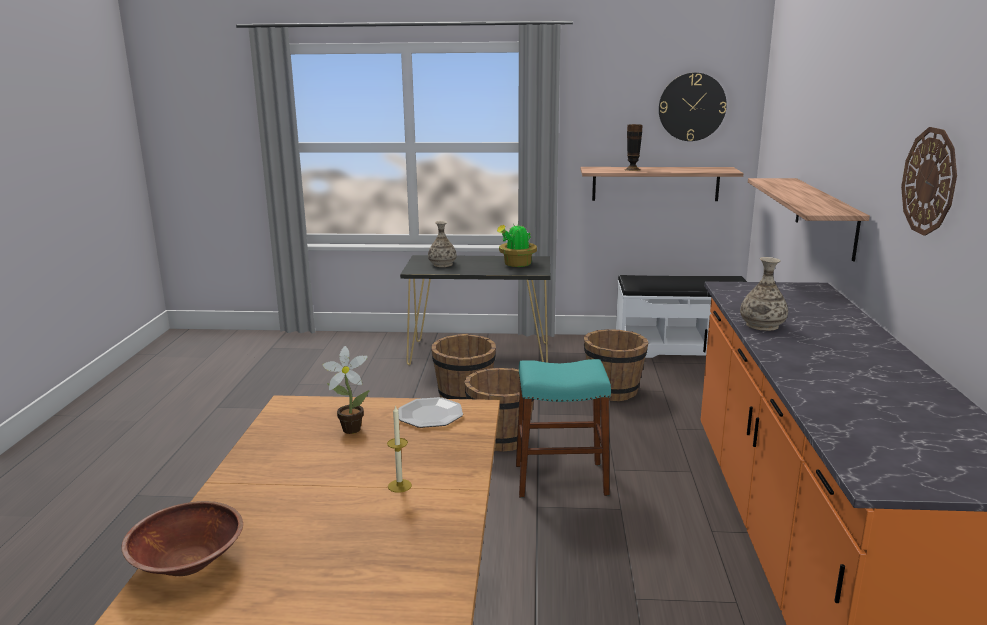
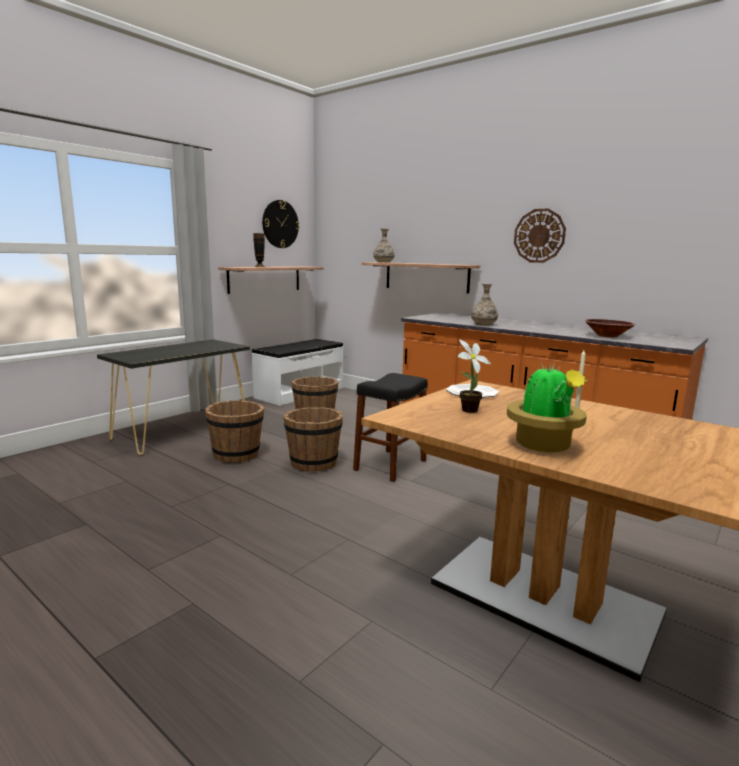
camera: 55 degrees left, 5 degrees down
brown bowl [121,501,243,576] -> brown bowl moved to [585,319,635,337]
vase [428,221,457,267] -> vase moved to [373,229,395,263]
potted plant [497,224,537,267] -> potted plant moved to [507,362,587,452]
turquoise stool [516,359,611,498] -> black stool [353,373,428,482]

